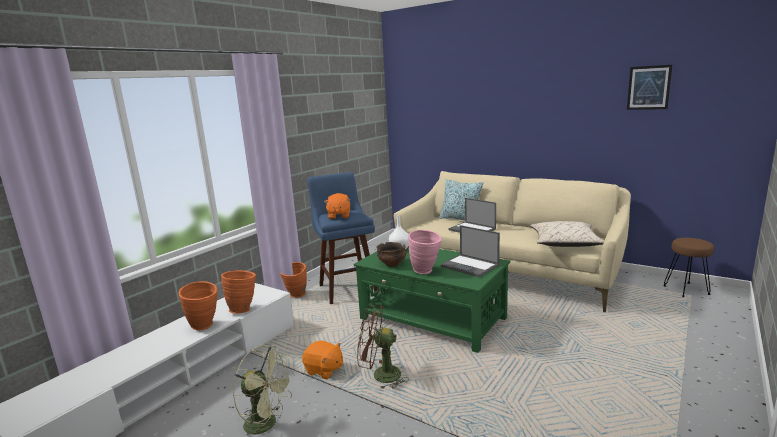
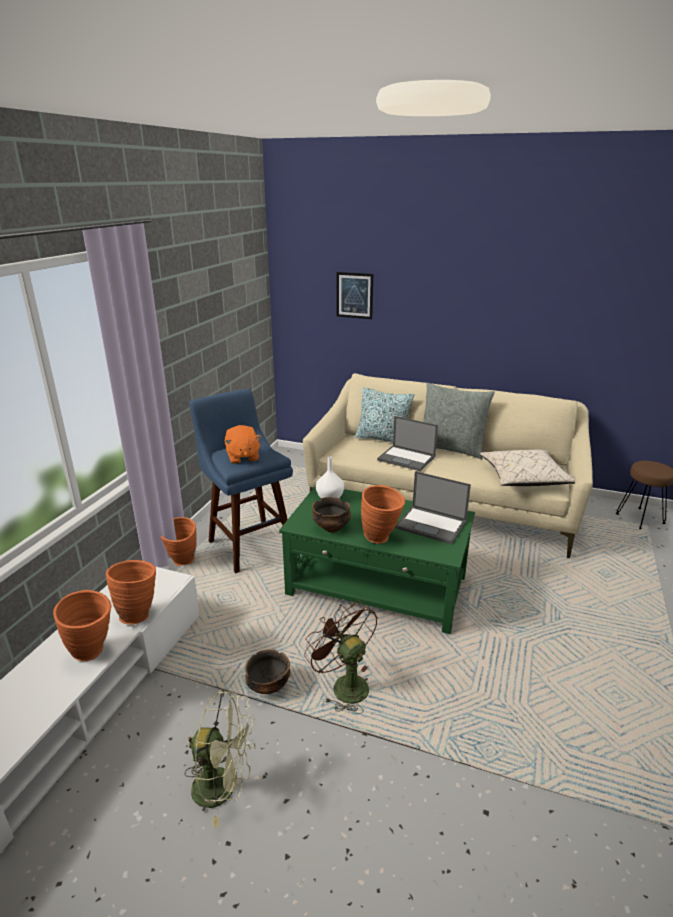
camera: 15 degrees left, 10 degrees up
orange plush toy [302,341,343,379] -> bowl [245,649,290,694]
brown fan [357,304,409,389] -> brown fan turned 60 degrees clockwise [304,600,378,714]
pink vase [408,230,442,274] -> orange vase [361,485,405,544]
picture [627,65,672,110] -> picture moved to [337,272,373,319]
none -> grey pillow [423,383,495,459]

